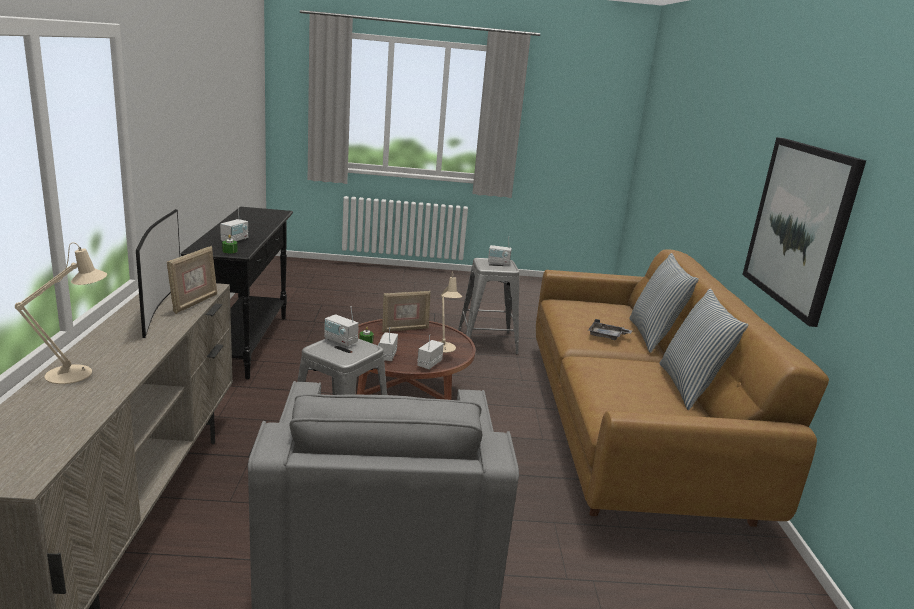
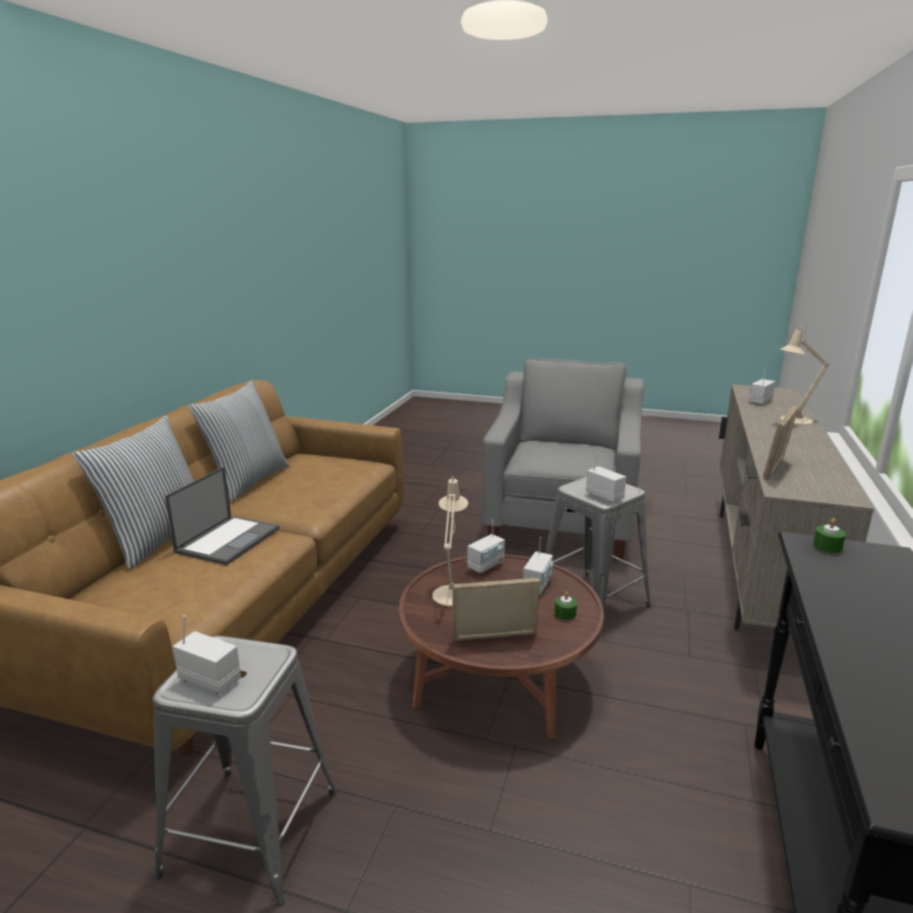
camera: 160 degrees left, 0 degrees up
television [136,209,180,338] -> none
radio [220,207,248,241] -> radio moved to [749,369,776,405]
grey tray [588,319,632,341] -> laptop [165,467,280,565]
picture [742,137,866,327] -> none

